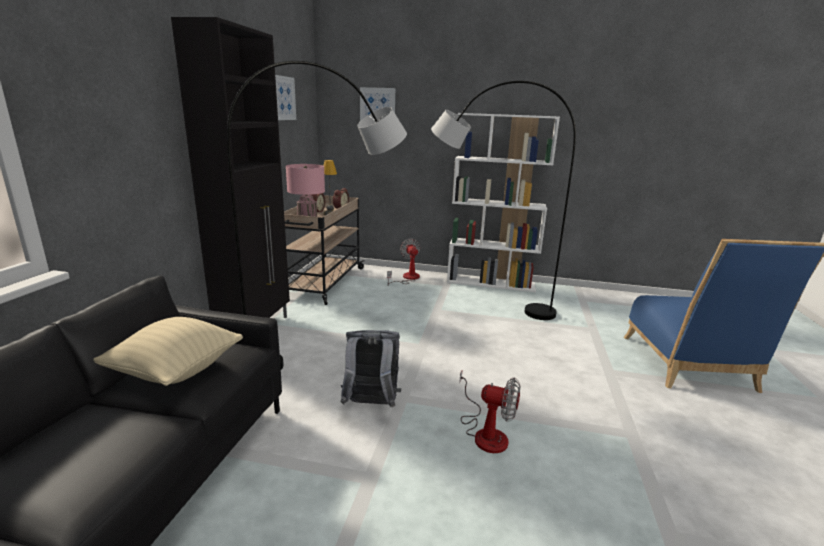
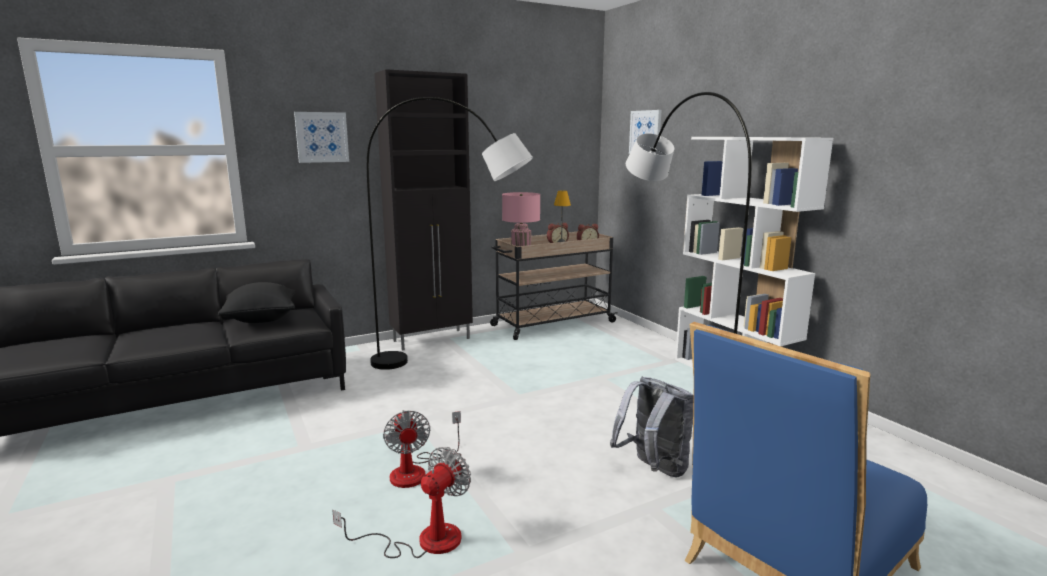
camera: 50 degrees right, 5 degrees down
beige pillow [93,317,243,386] -> black pillow [218,282,295,323]
picture [275,75,296,120] -> picture moved to [294,112,349,163]
grey backpack [341,330,401,407] -> grey backpack moved to [610,377,694,477]
fan [387,238,420,285] -> fan moved to [332,447,471,558]

